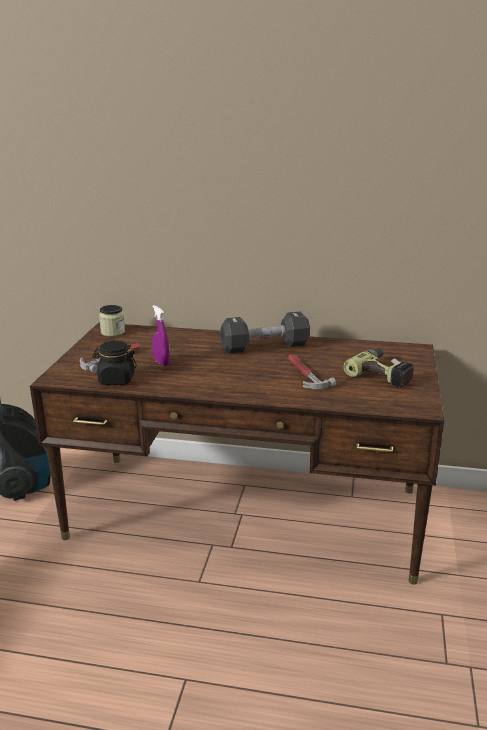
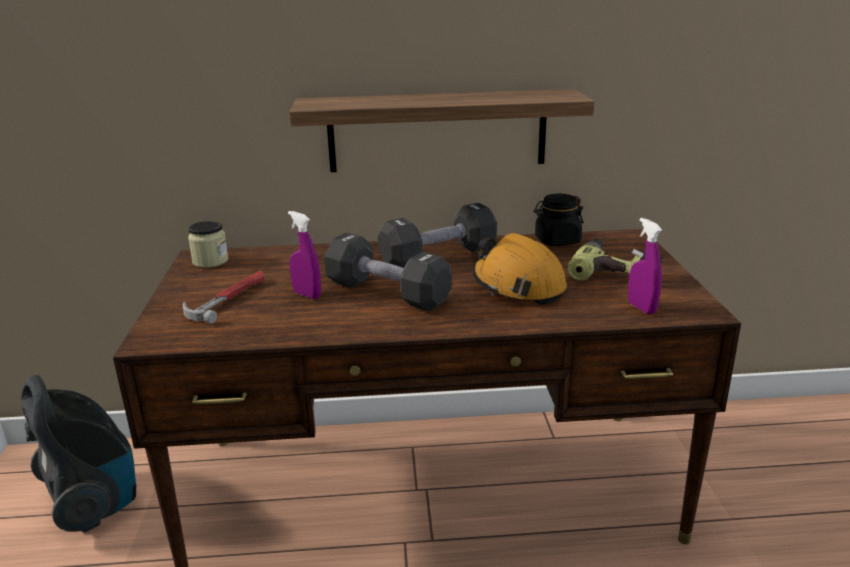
camera: 15 degrees left, 0 degrees up
black jar [92,341,137,385] -> black jar moved to [534,194,583,246]
hammer [288,355,336,389] -> orange hard hat [473,233,567,305]
none -> shelf [289,89,595,172]
none -> black dumbbell [324,233,452,312]
none -> purple spray bottle [628,218,662,315]

